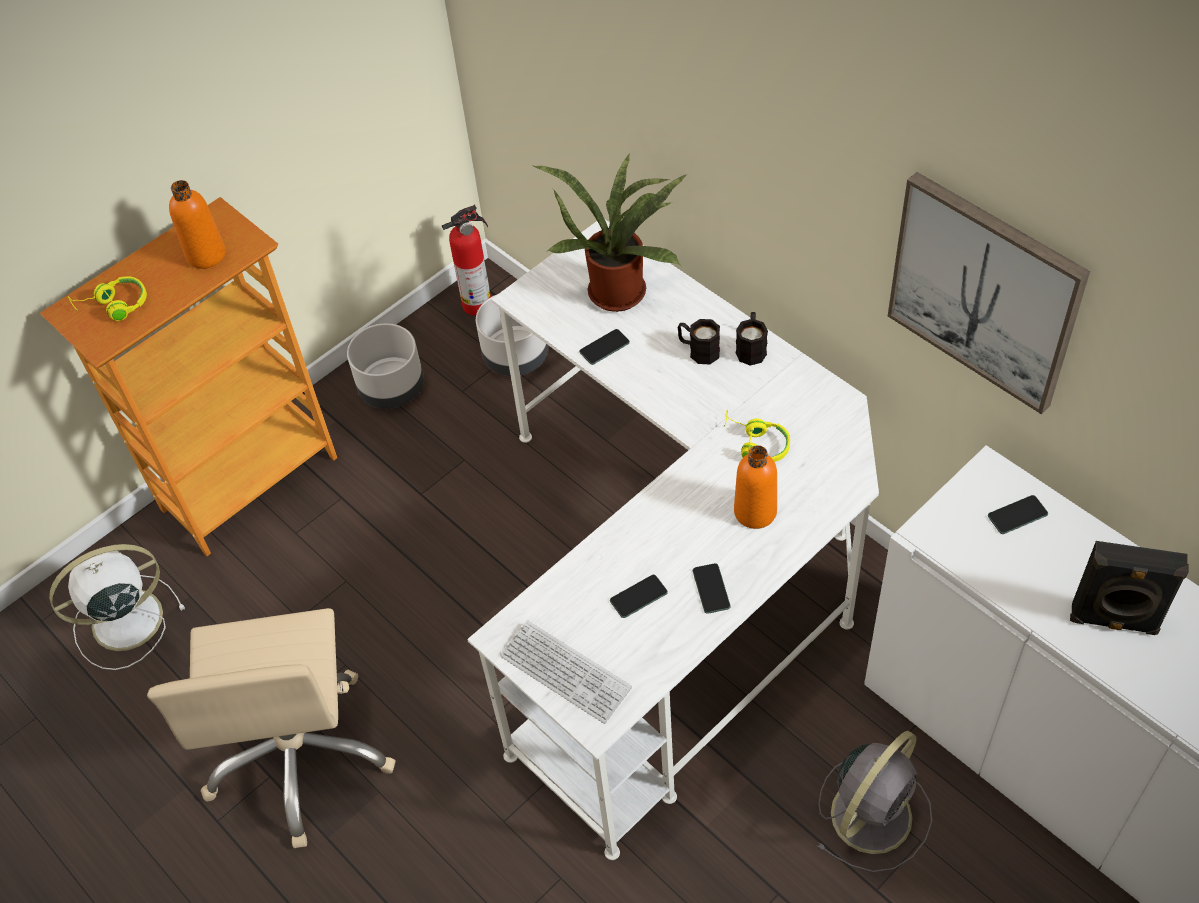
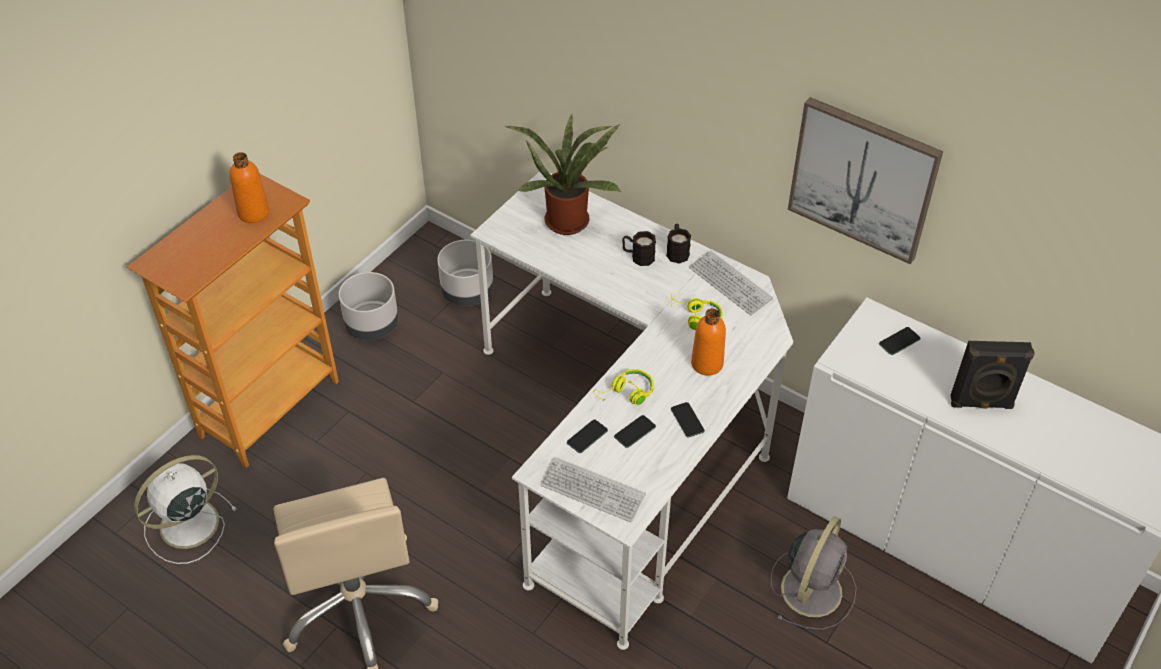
camera: 15 degrees left, 5 degrees down
yellow headphones [68,276,147,321] -> yellow headphones moved to [594,369,654,405]
fire extinguisher [442,205,491,316] -> none
phone [579,329,630,365] -> phone moved to [567,419,608,453]
none -> keyboard [689,251,773,315]

